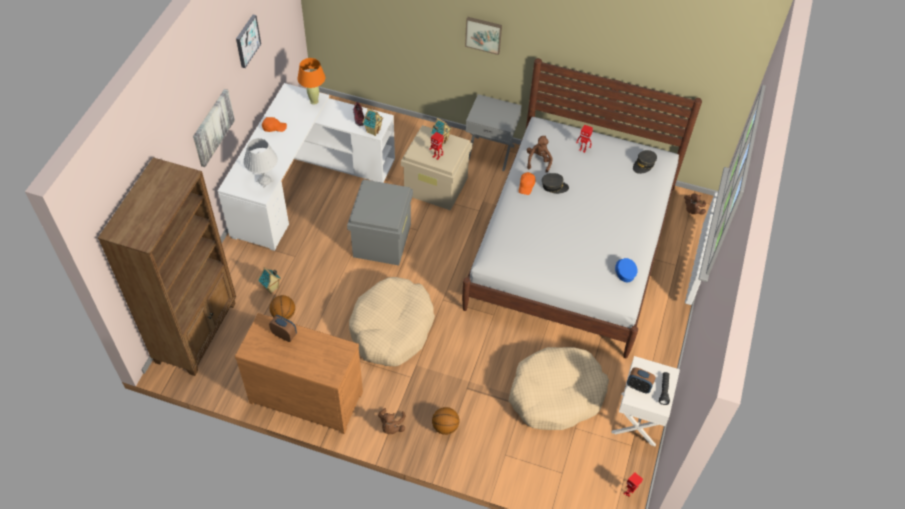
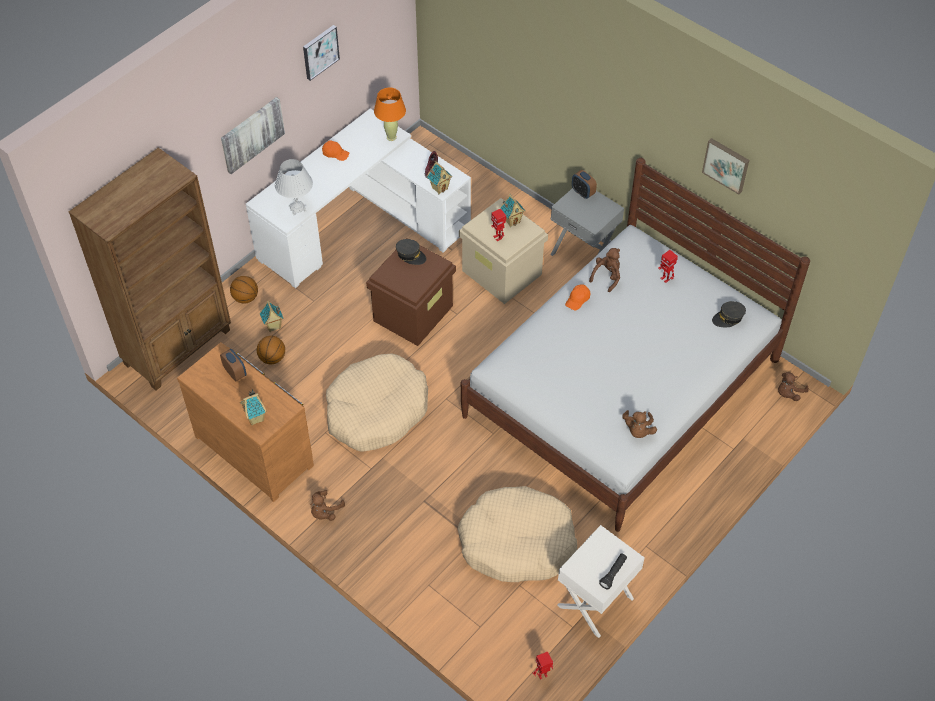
camera: 25 degrees right, 0 degrees up
grey storage box [347,179,413,265] -> brown storage box [366,238,456,346]
basketball [432,407,459,435] -> basketball moved to [230,276,258,304]
picture [465,17,502,55] -> picture moved to [702,138,749,195]
grey cap [542,173,569,194] -> grey cap moved to [396,239,426,265]
blue cap [615,258,638,282] -> brown plush toy [622,410,657,438]
alarm clock [627,367,655,393] -> alarm clock moved to [572,170,597,199]
none -> toy house [240,389,266,426]

